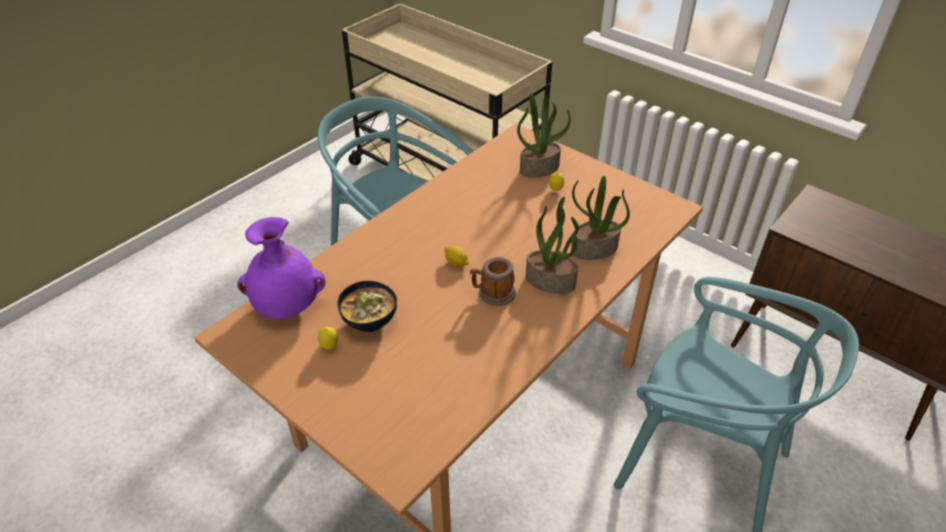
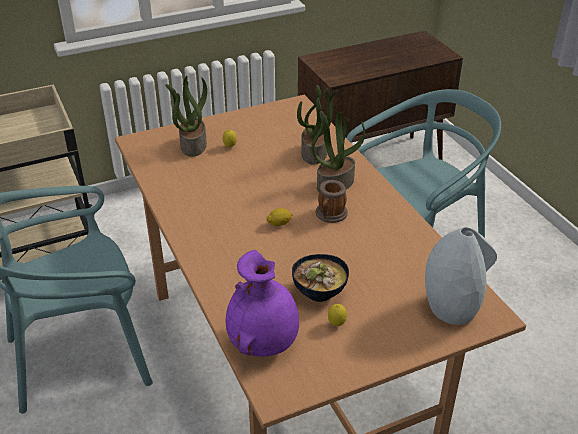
camera: 65 degrees left, 5 degrees down
none -> grey vase [425,227,497,325]

